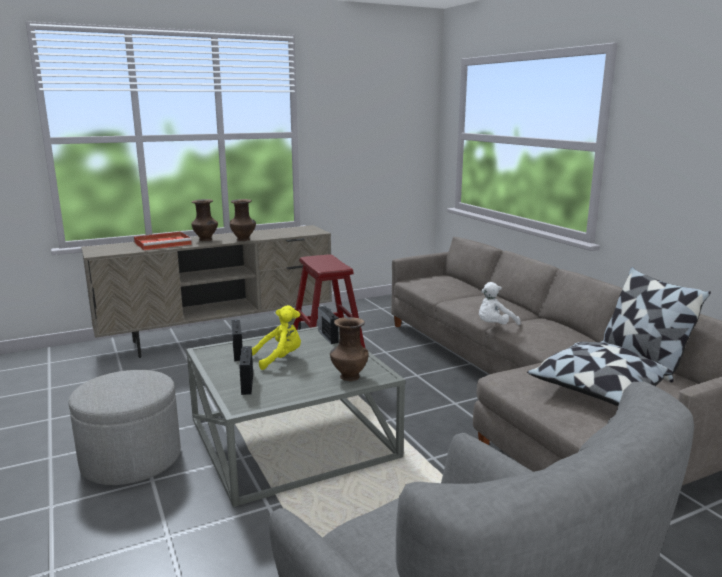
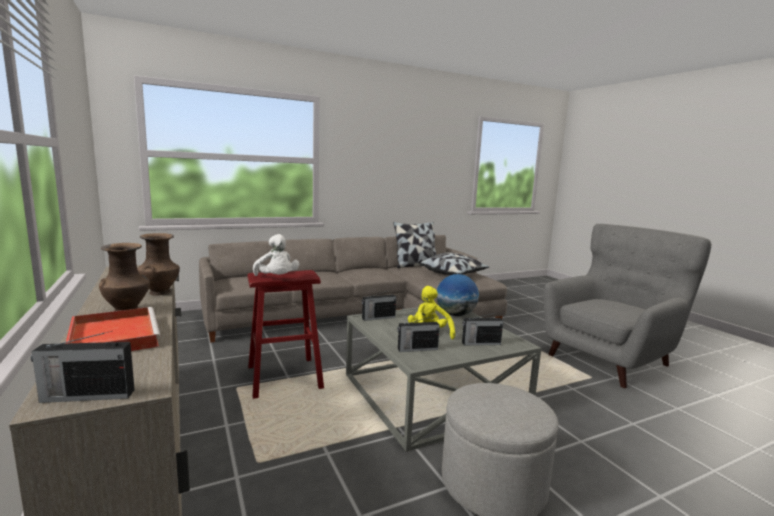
camera: 90 degrees left, 5 degrees down
brown vase [330,317,369,381] -> globe [437,274,479,316]
white plush toy [479,282,521,325] -> white plush toy moved to [253,234,299,276]
none -> radio [31,331,135,403]

